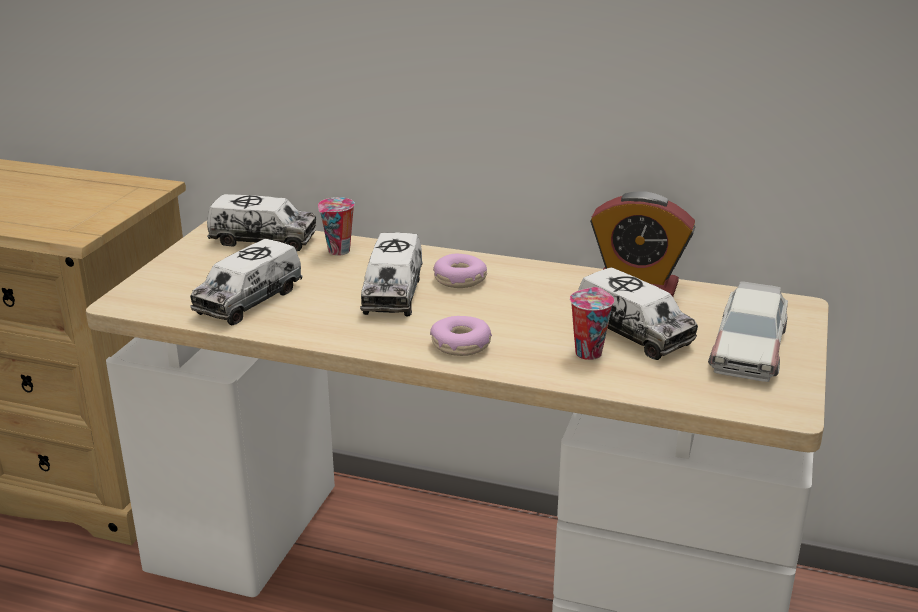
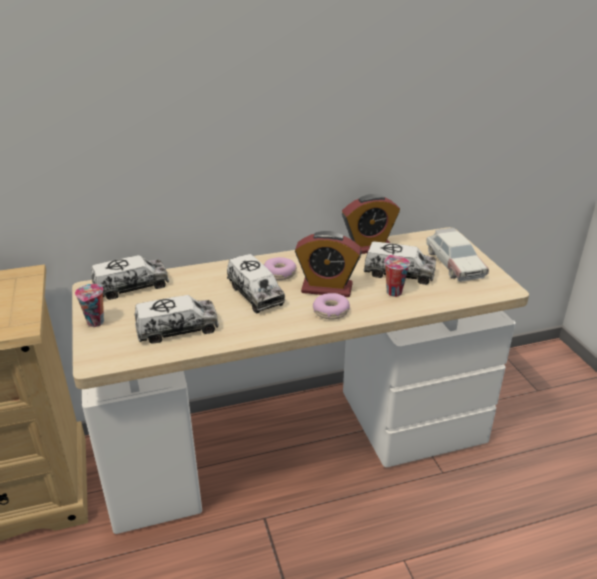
camera: 35 degrees left, 5 degrees up
toy truck [190,239,303,325] -> toy truck turned 105 degrees counterclockwise [135,295,219,344]
cup [318,197,355,256] -> cup moved to [75,284,104,327]
none -> alarm clock [295,231,362,297]

